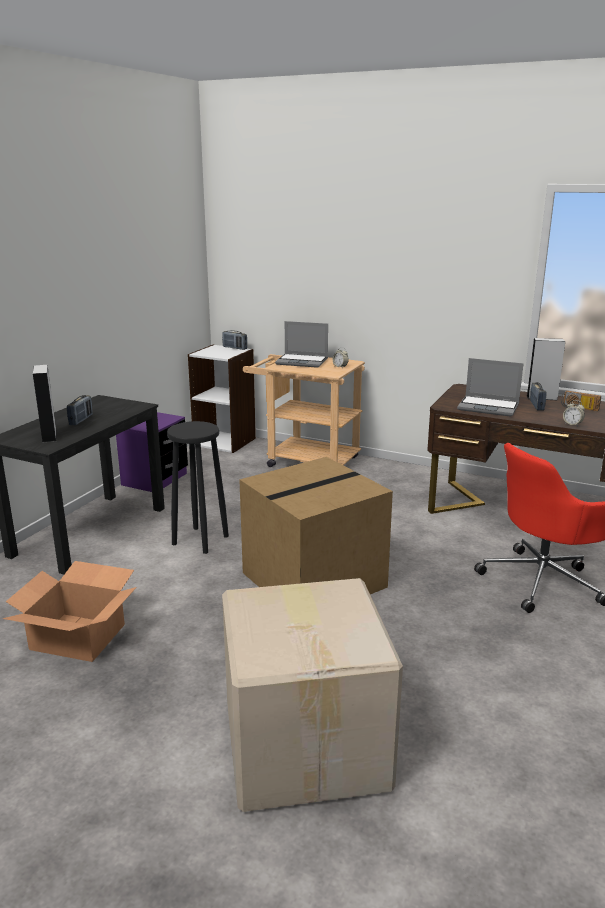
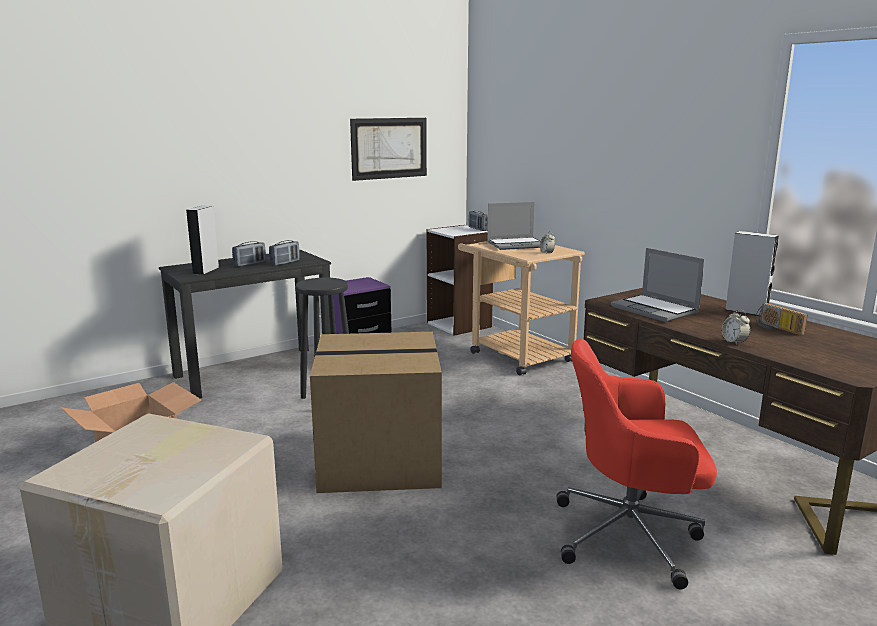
camera: 30 degrees right, 5 degrees down
laptop [275,321,328,368] -> laptop turned 60 degrees counterclockwise [487,202,541,250]
radio [530,382,547,411] -> radio moved to [269,240,299,266]
none -> picture [350,118,427,181]

